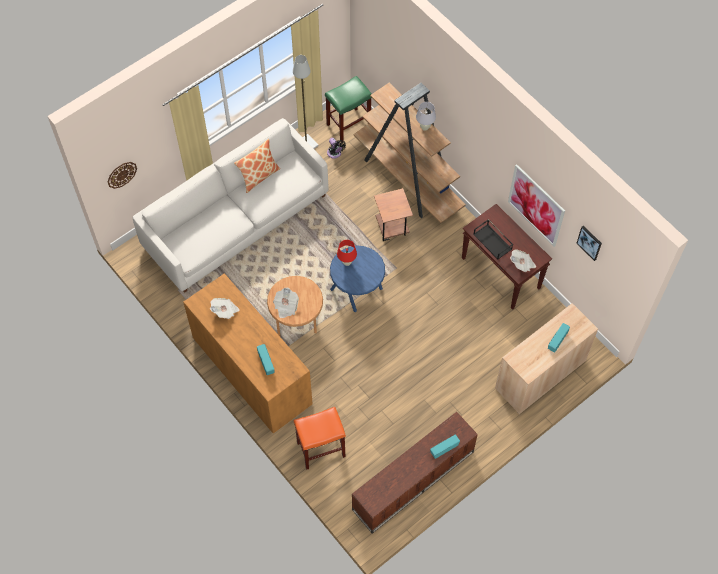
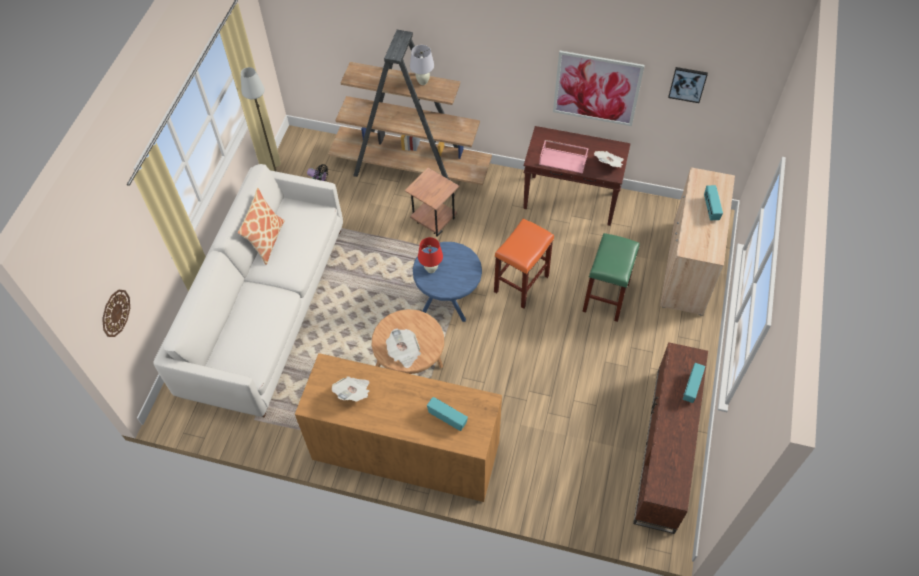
camera: 35 degrees left, 5 degrees down
orange stool [294,407,346,470] -> orange stool moved to [494,219,554,309]
green stool [325,76,371,143] -> green stool moved to [582,233,640,322]
black tray [473,219,513,259] -> pink tray [539,140,589,174]

